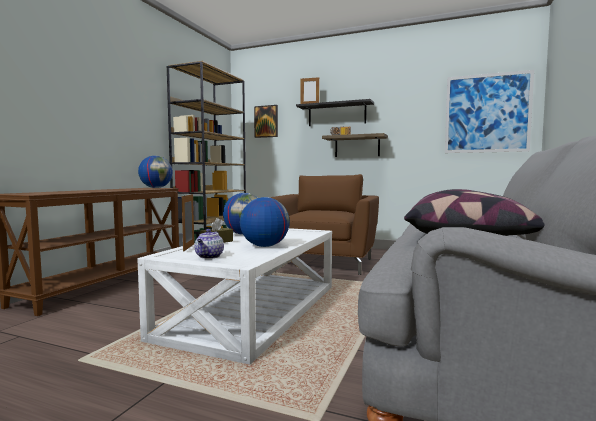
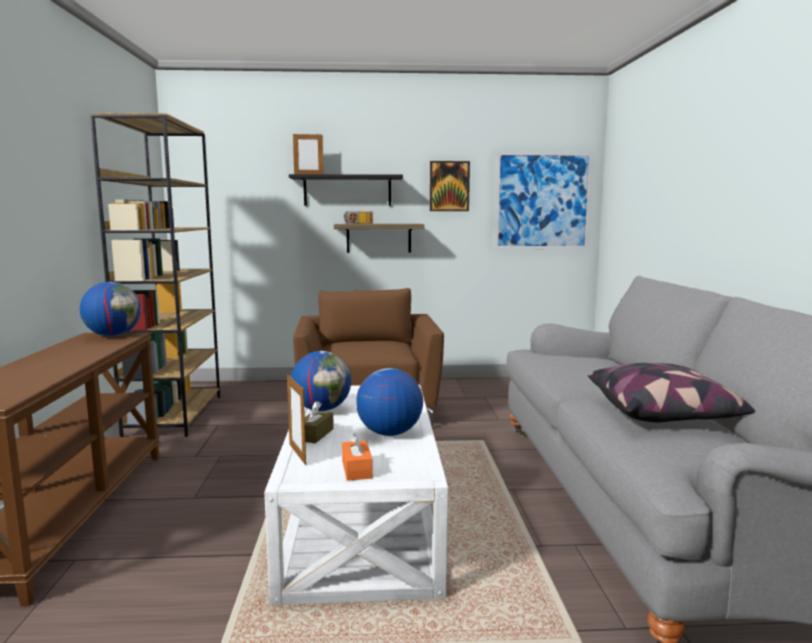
camera: 25 degrees left, 5 degrees up
teapot [194,229,224,259] -> orange tissue box [342,431,373,481]
picture [254,105,278,138] -> picture moved to [430,161,470,211]

